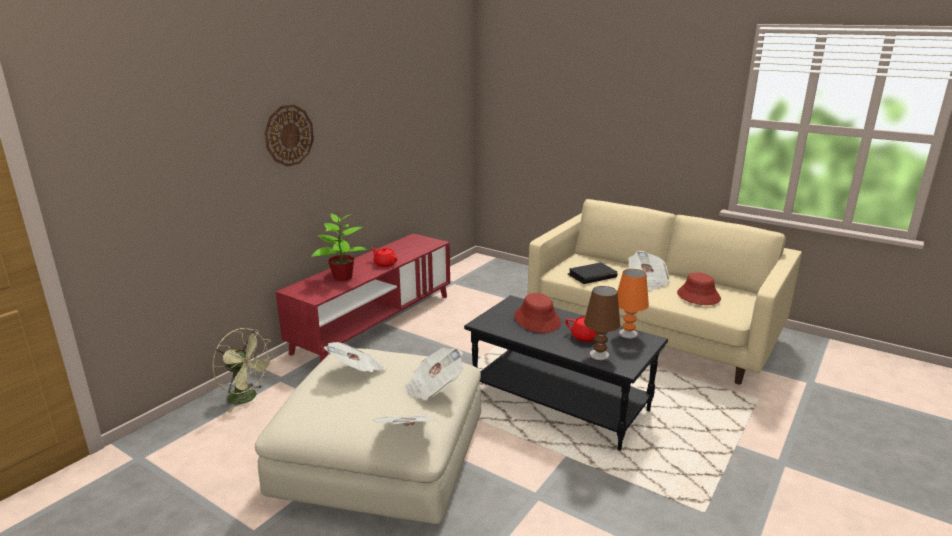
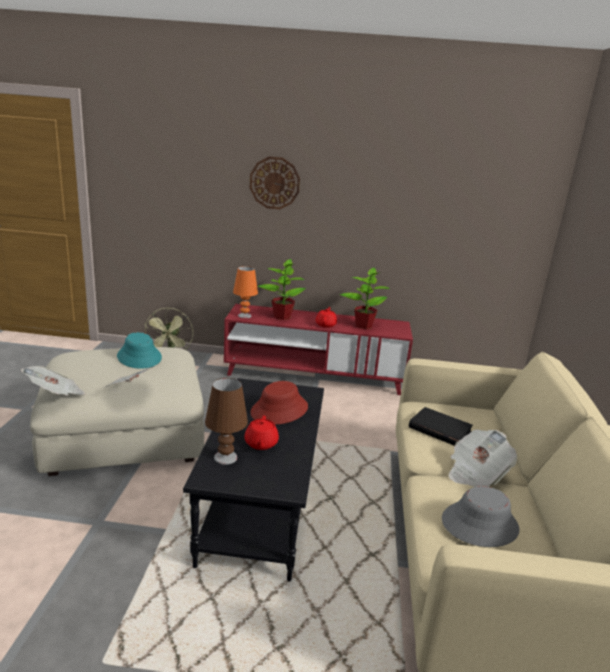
camera: 60 degrees right, 0 degrees up
newspaper [324,342,387,372] -> turquoise hat [117,332,162,369]
orange table lamp [617,269,649,338] -> orange table lamp moved to [233,266,258,318]
red hat [677,272,721,305] -> grey hat [442,486,519,547]
none -> potted plant [340,268,390,329]

